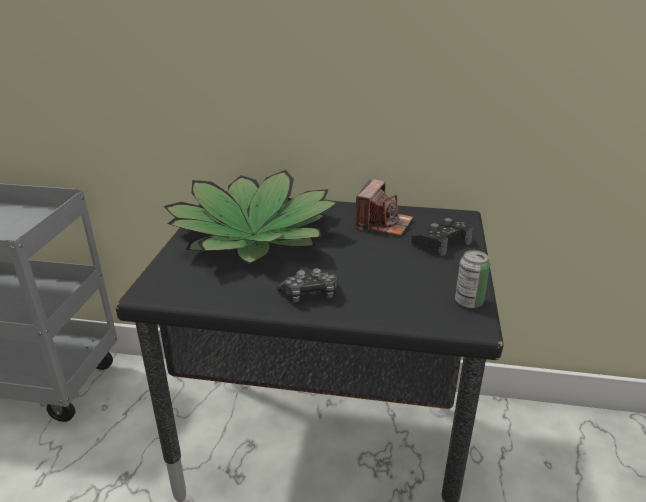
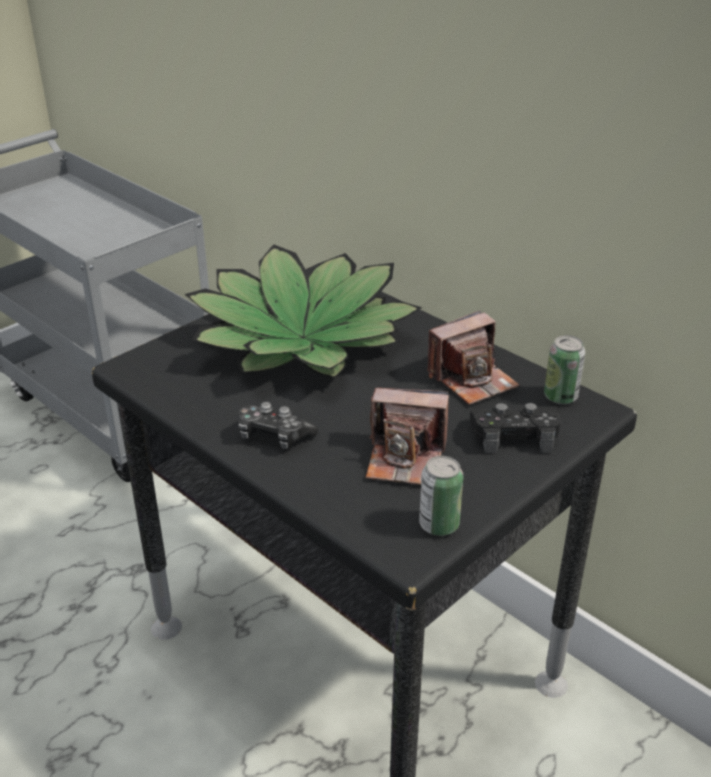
camera: 35 degrees right, 5 degrees up
none -> camera [365,388,449,485]
none -> can [544,335,585,404]

